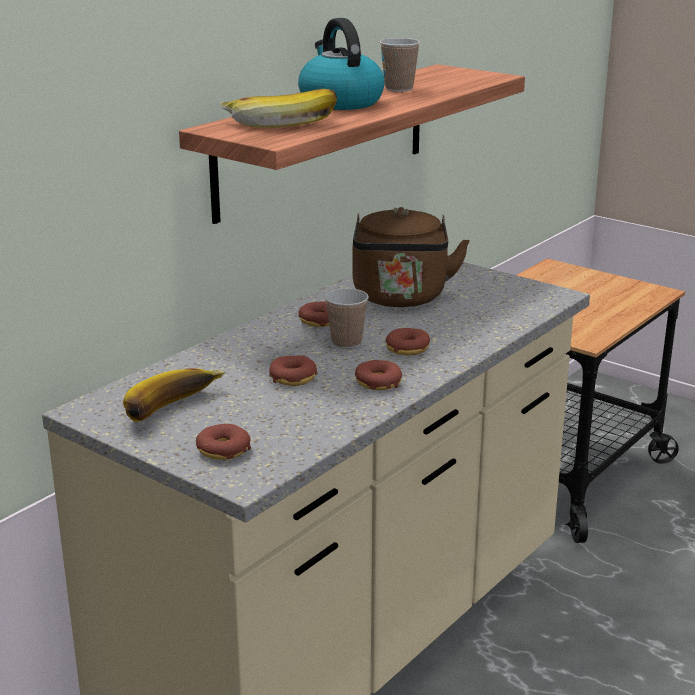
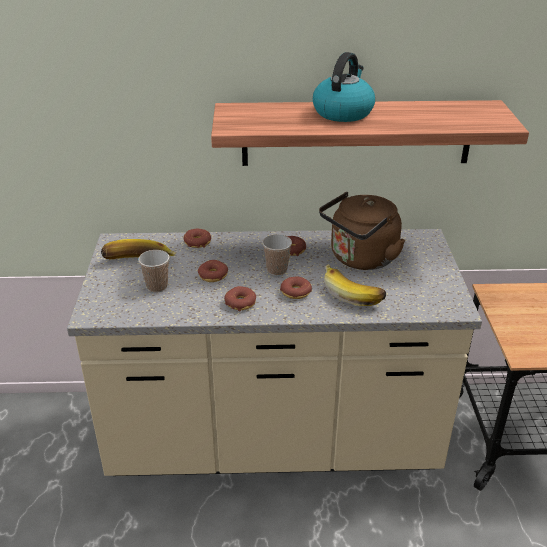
camera: 50 degrees right, 10 degrees up
donut [196,424,251,460] -> donut moved to [184,229,211,248]
banana [219,89,337,128] -> banana moved to [324,264,386,306]
cup [380,38,420,92] -> cup moved to [138,250,169,293]

